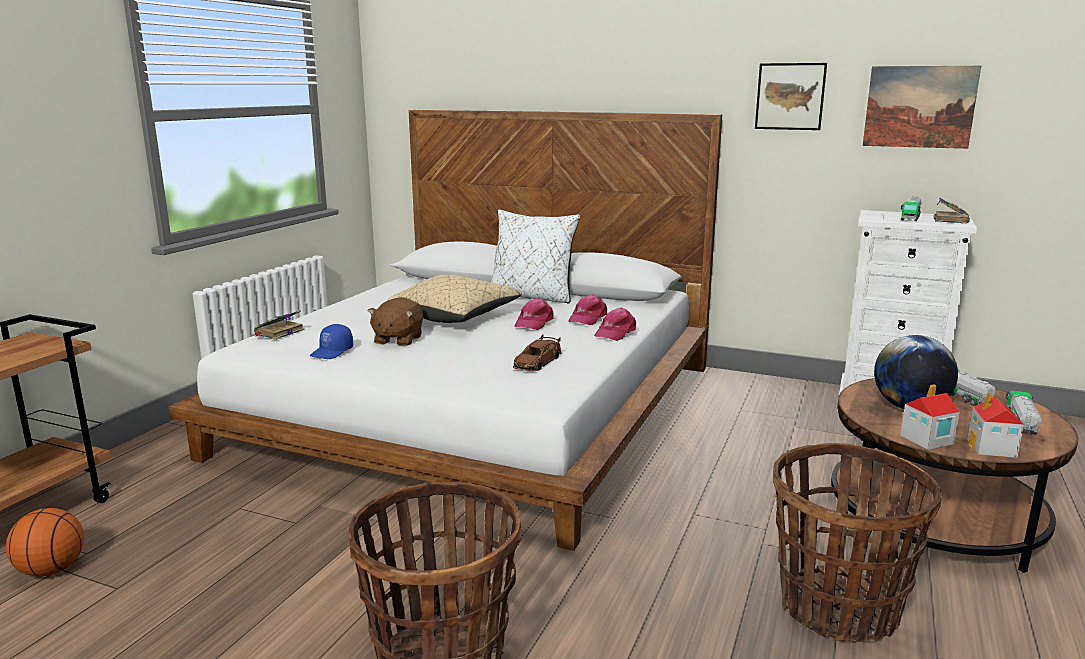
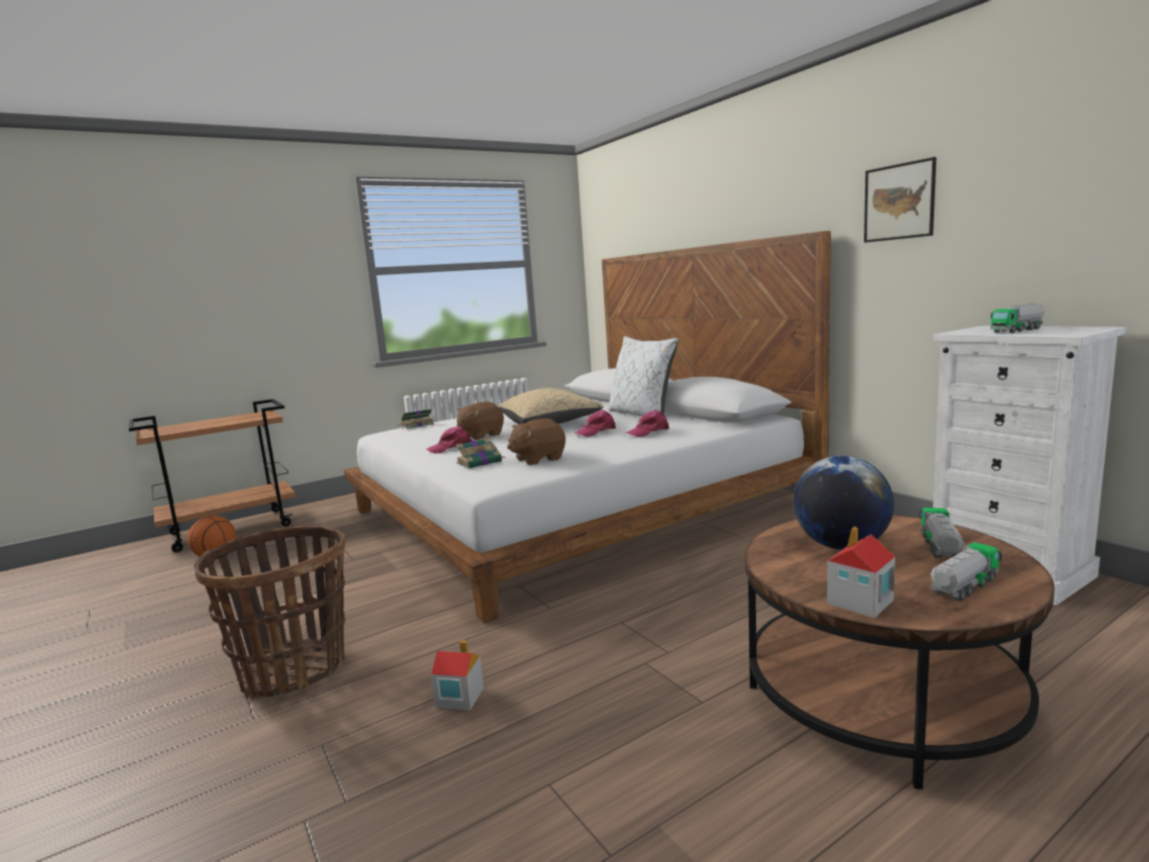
camera: 35 degrees right, 5 degrees down
blue cap [310,324,353,359] -> none
brown toy car [513,334,562,372] -> brown plush toy [507,419,566,465]
pink cap [594,308,636,341] -> pink cap moved to [427,426,472,454]
basket [773,443,942,642] -> none
picture [863,66,981,149] -> none
toy house [900,384,960,450] -> toy house moved to [431,640,484,711]
book [933,198,970,224] -> book moved to [456,438,505,469]

